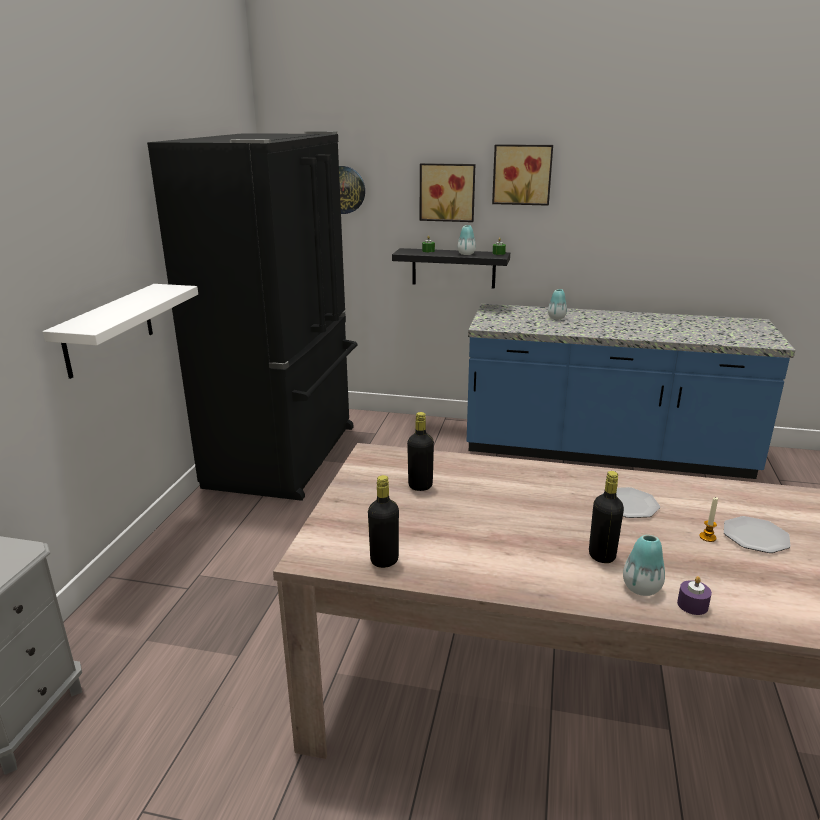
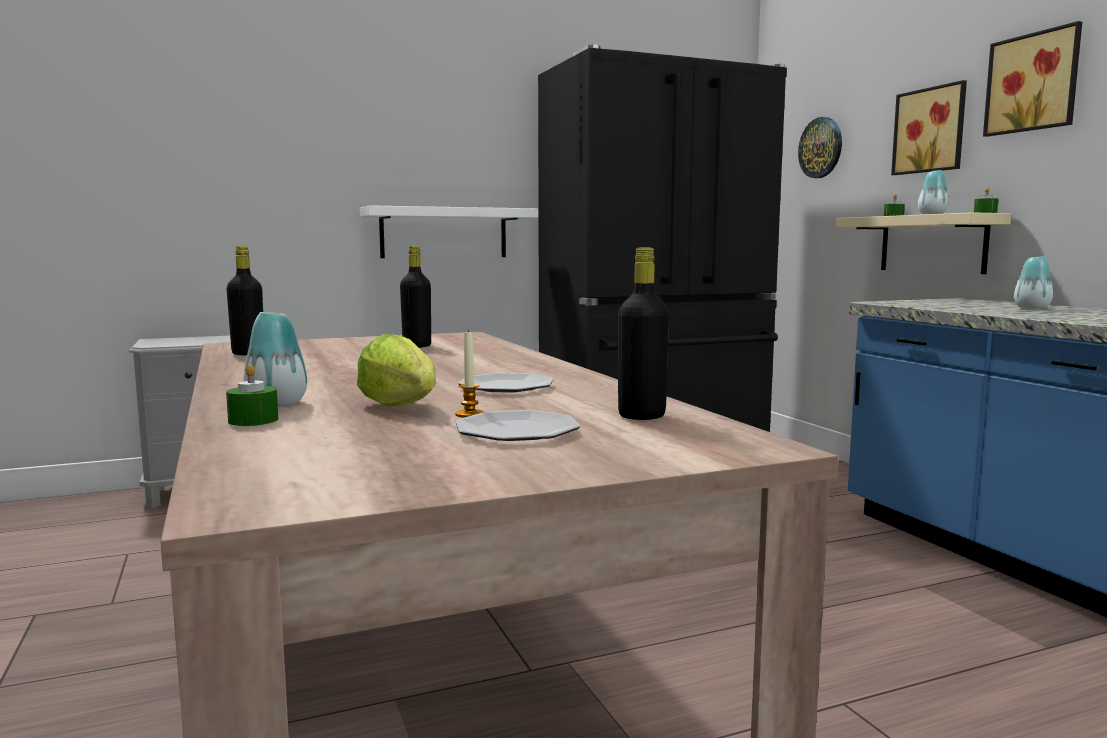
camera: 55 degrees right, 15 degrees down
black shelf [392,248,510,289] -> beige shelf [836,212,1011,274]
black bottle [589,471,624,563] -> black bottle moved to [618,247,670,420]
purple candle [677,576,712,615] -> green candle [226,364,278,426]
none -> lettuce [357,334,436,407]

